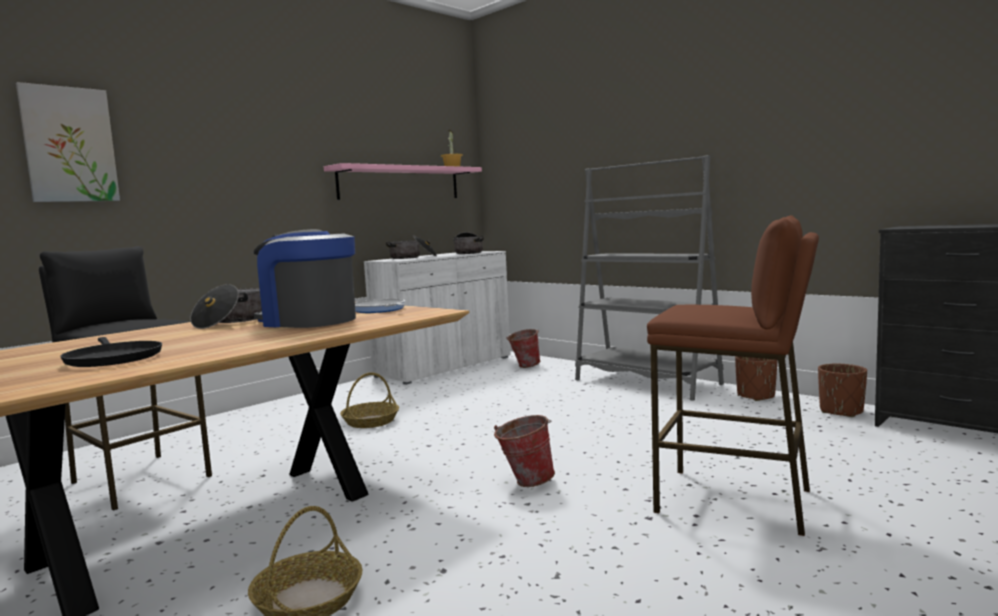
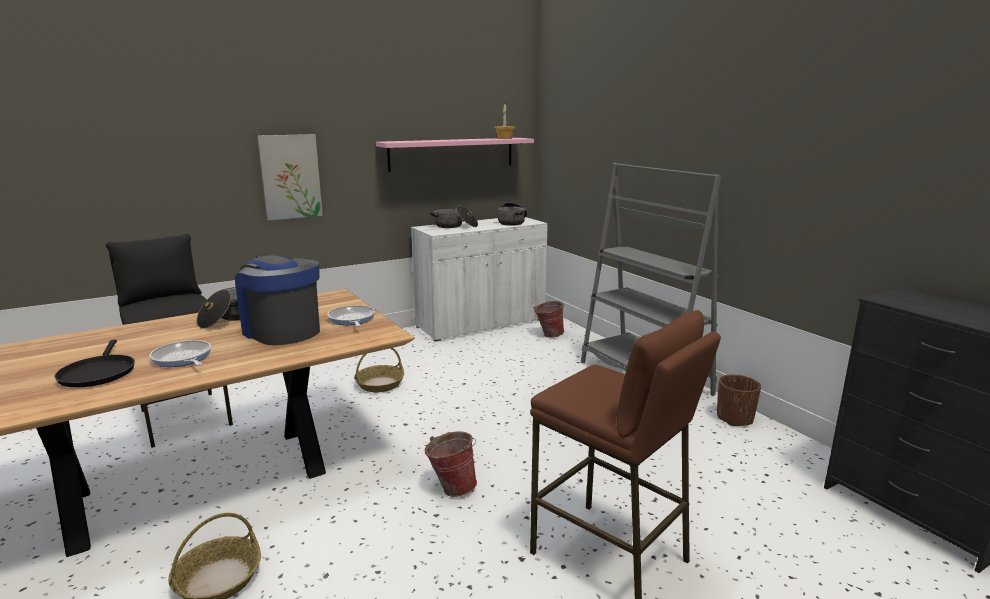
camera: 15 degrees right, 10 degrees up
picture [16,82,120,202] -> picture moved to [257,134,323,220]
brown planter [818,364,867,417] -> none
none -> frying pan [150,340,211,367]

